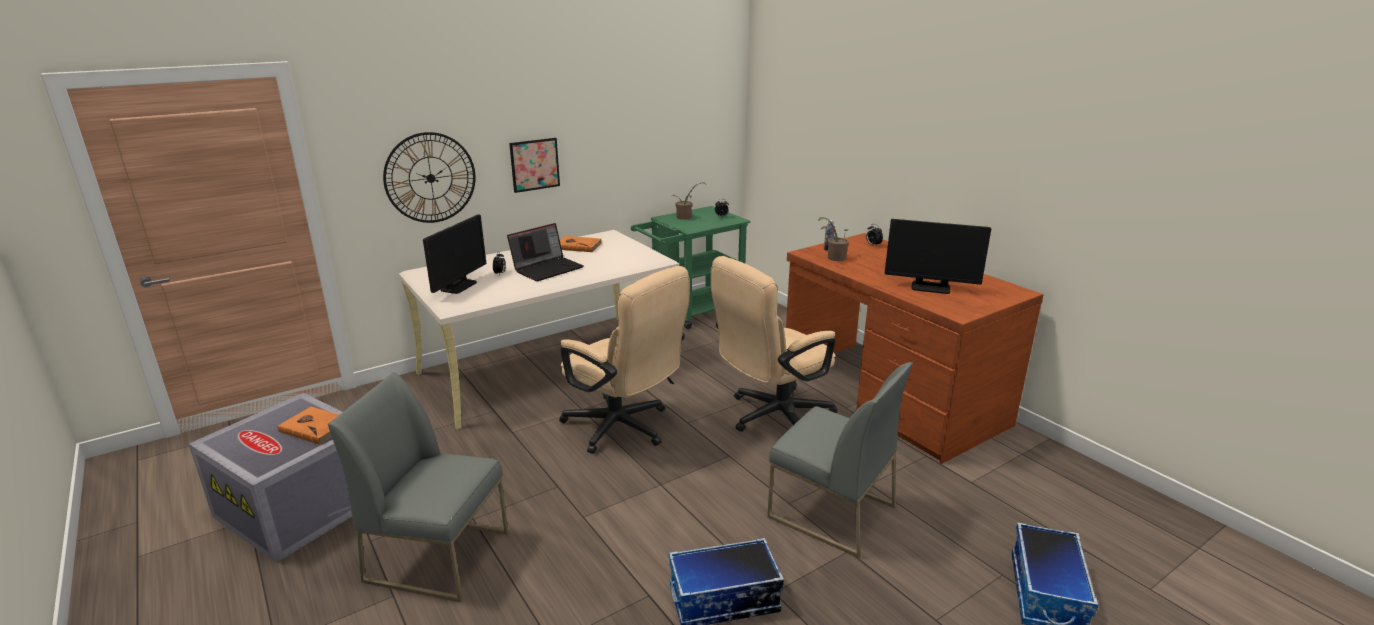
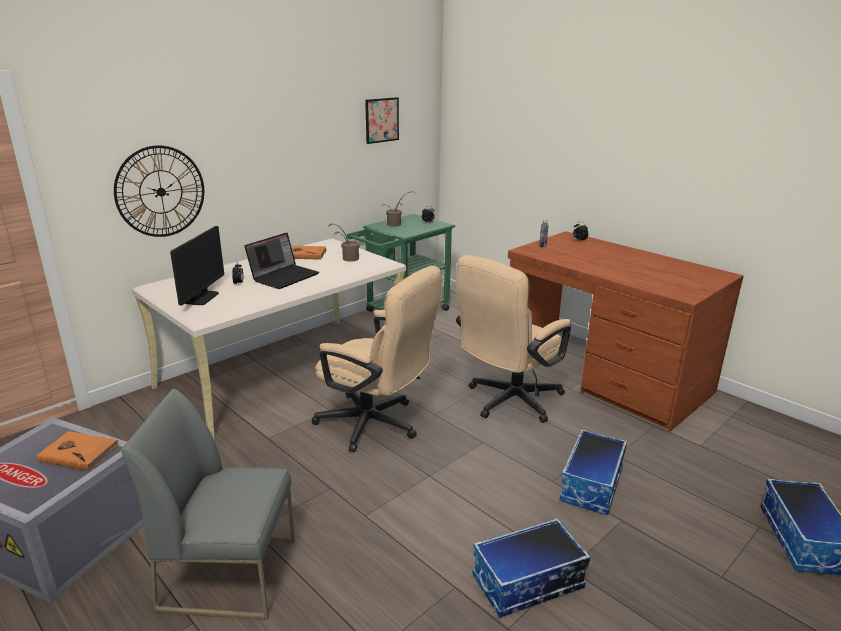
camera: 10 degrees left, 0 degrees up
picture [509,138,560,193] -> picture moved to [365,97,399,144]
grey chair [767,362,913,558] -> storage box [560,429,627,515]
potted plant [818,217,849,261] -> potted plant moved to [328,224,360,262]
monitor [885,219,991,294] -> none

